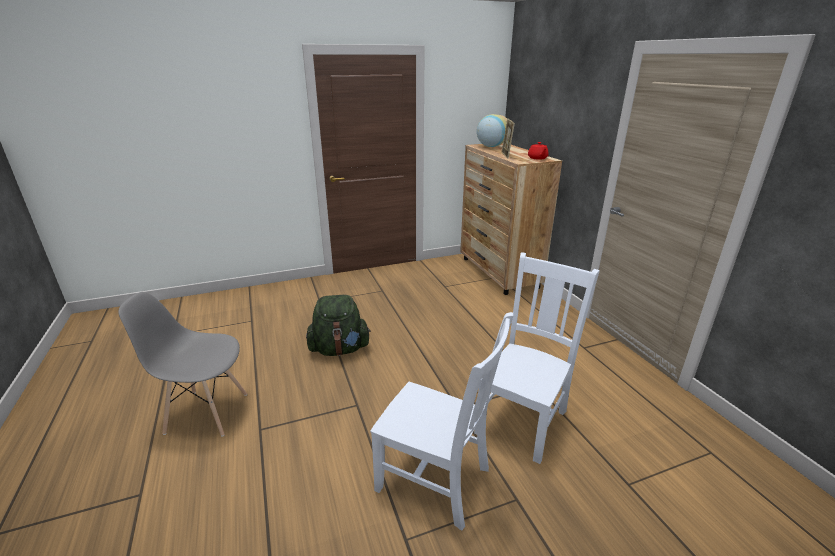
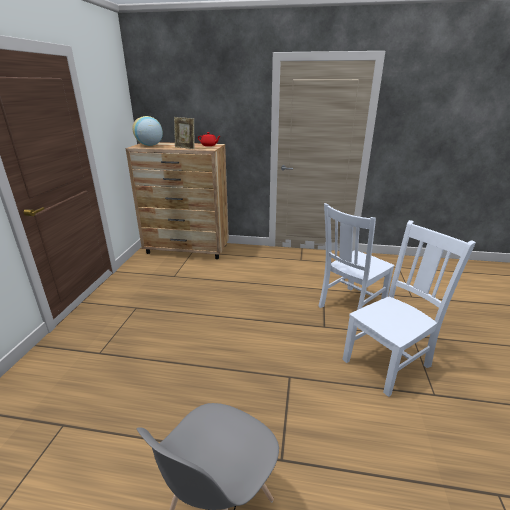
camera: 60 degrees left, 0 degrees up
green backpack [306,295,371,356] -> none
white chair [474,252,600,464] -> white chair turned 105 degrees counterclockwise [319,203,394,310]

